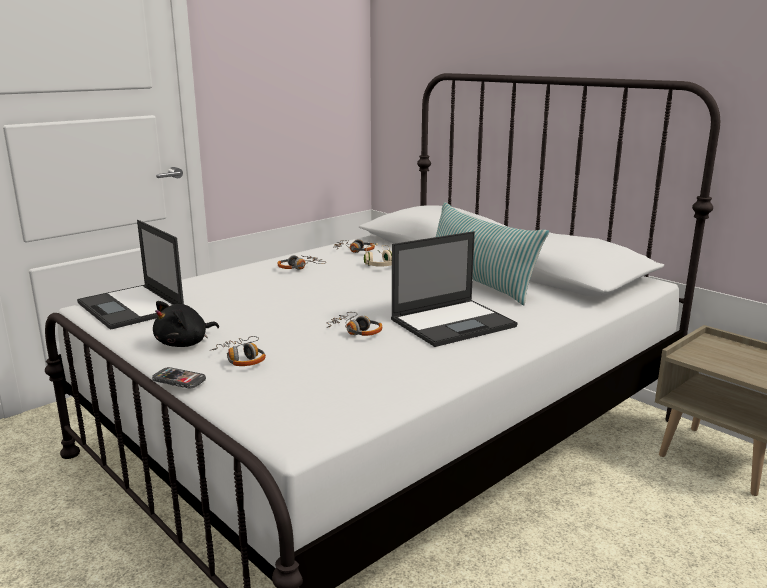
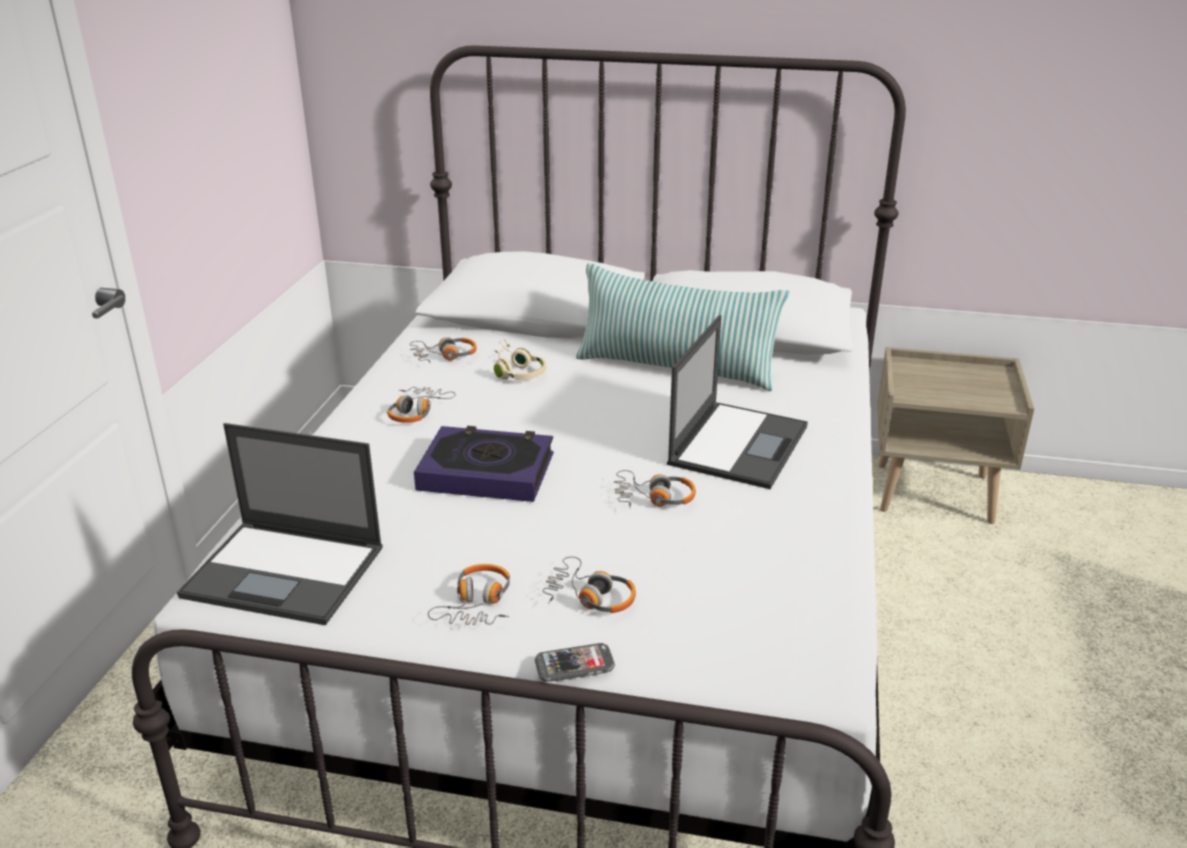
camera: 35 degrees left, 10 degrees up
black plush toy [153,301,219,347] -> headphones [428,564,510,625]
none -> book [414,426,554,502]

